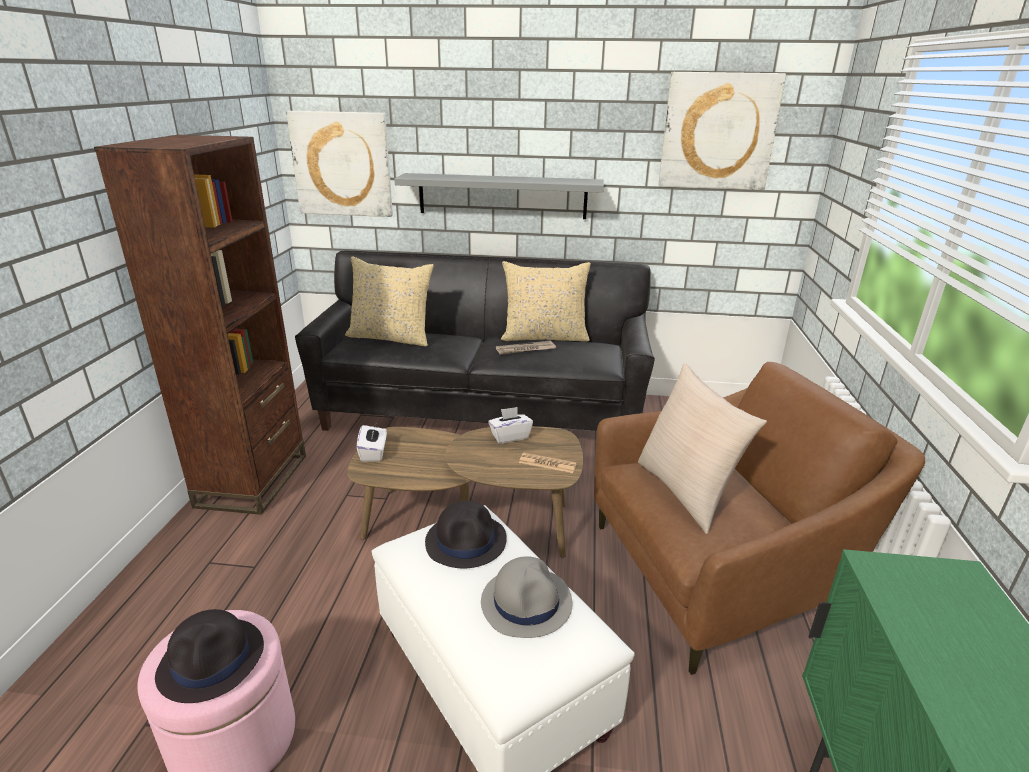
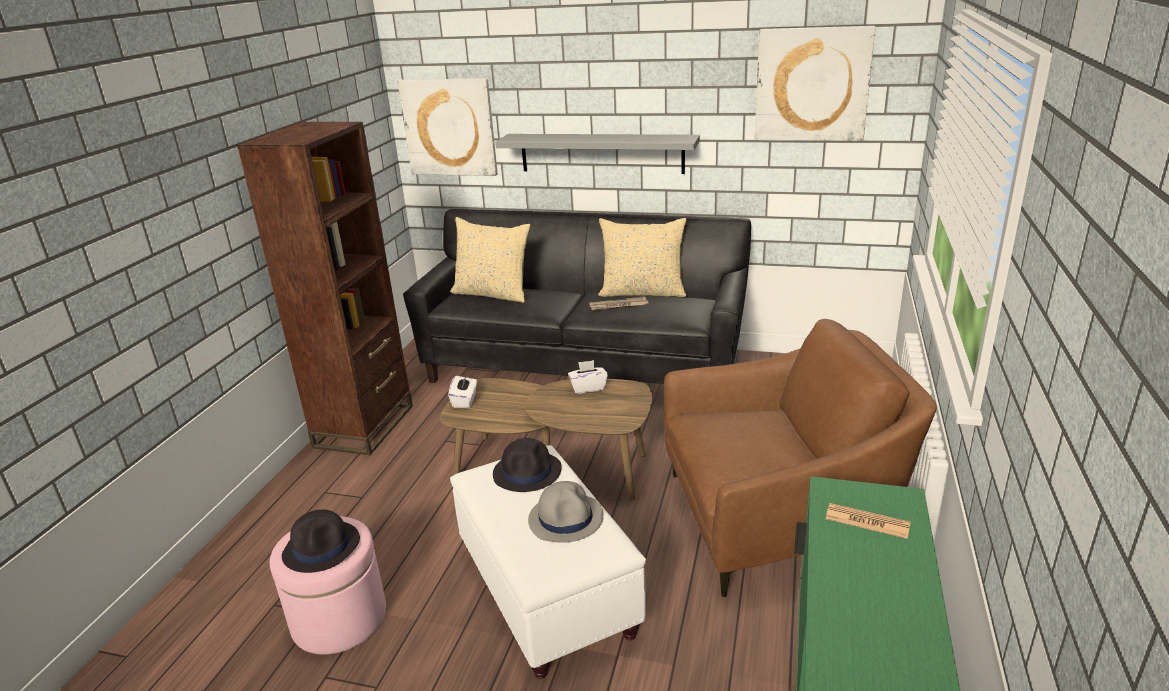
camera: 10 degrees right, 0 degrees up
newspaper [519,453,577,473] -> newspaper moved to [826,503,911,539]
beige pillow [638,363,767,534] -> none

